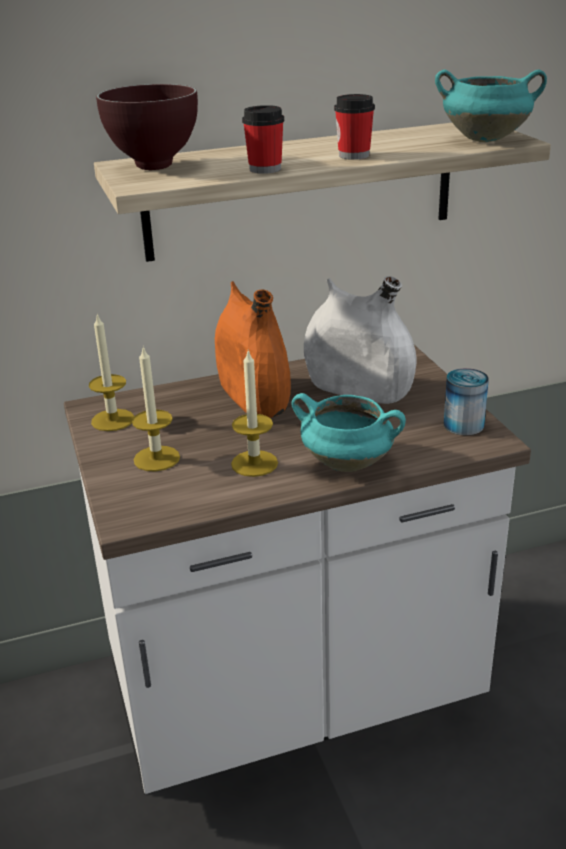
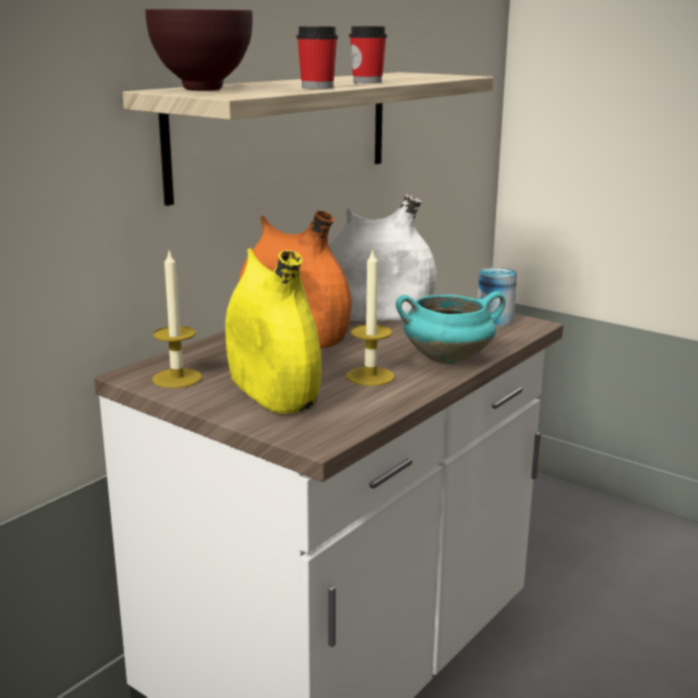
camera: 35 degrees left, 10 degrees down
candle [132,345,180,472] -> yellow vase [225,248,322,414]
turquoise cooking pot [435,69,547,142] -> none

